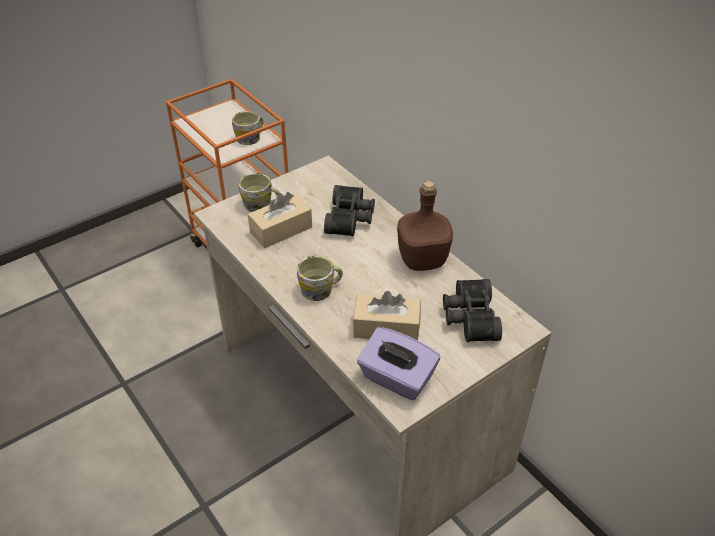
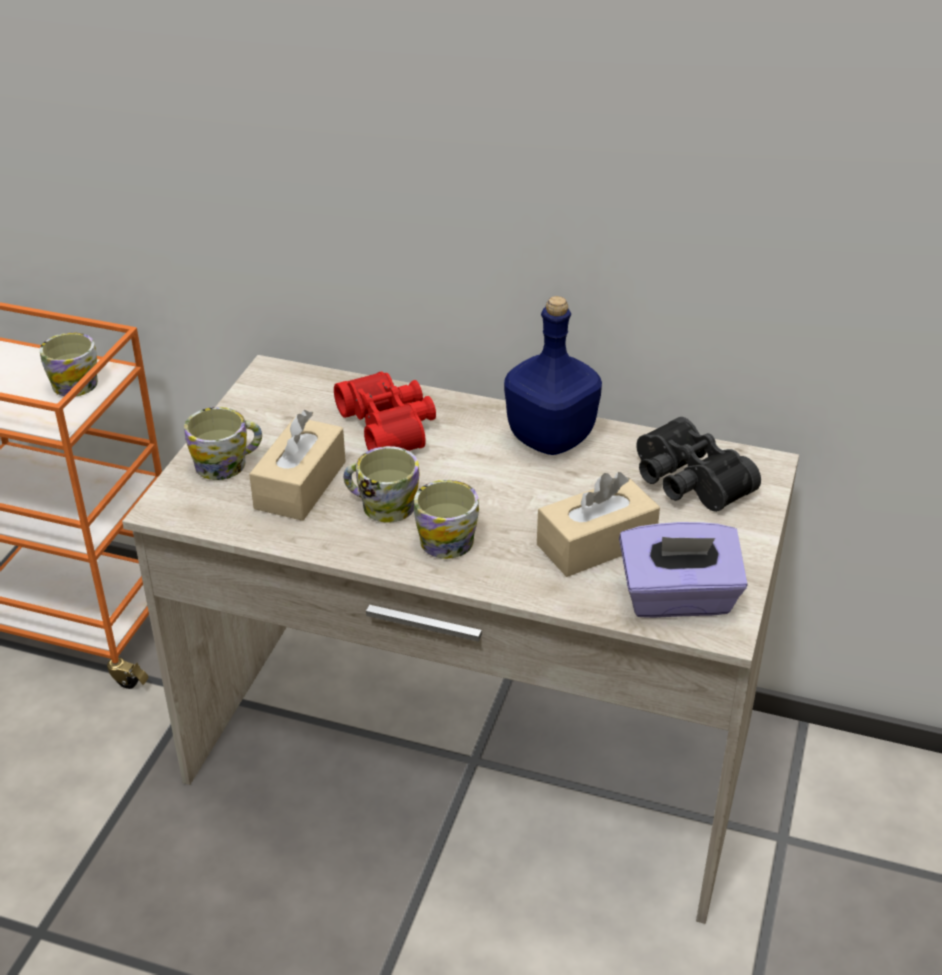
camera: 35 degrees left, 5 degrees down
black binoculars [324,185,375,237] -> red binoculars [334,372,436,451]
brown bottle [397,181,453,271] -> blue bottle [504,296,602,455]
none -> mug [343,446,420,523]

